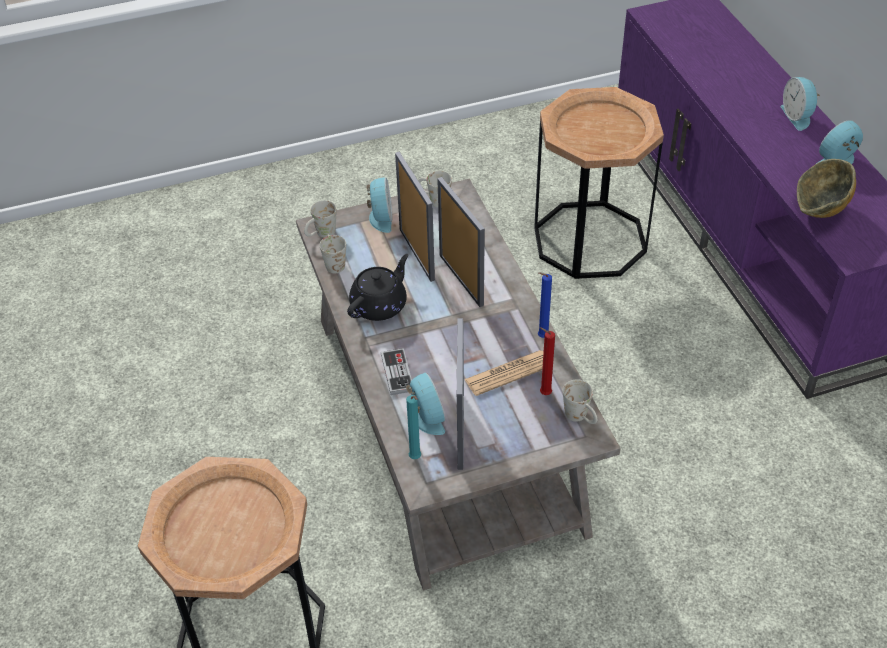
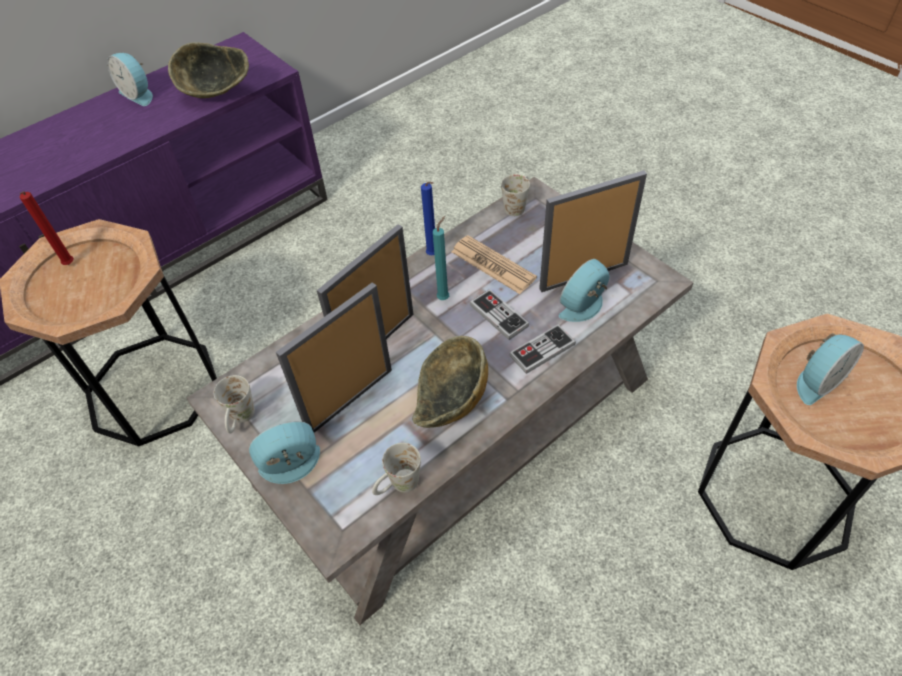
camera: 110 degrees left, 5 degrees up
white mug [304,200,337,238] -> none
black teapot [347,254,409,321] -> bowl [412,336,488,428]
turquoise candle [406,395,421,459] -> turquoise candle moved to [433,216,449,300]
red candle [540,327,555,395] -> red candle moved to [20,191,74,265]
alarm clock [781,77,820,131] -> alarm clock moved to [797,333,864,405]
none -> game controller [470,289,529,340]

